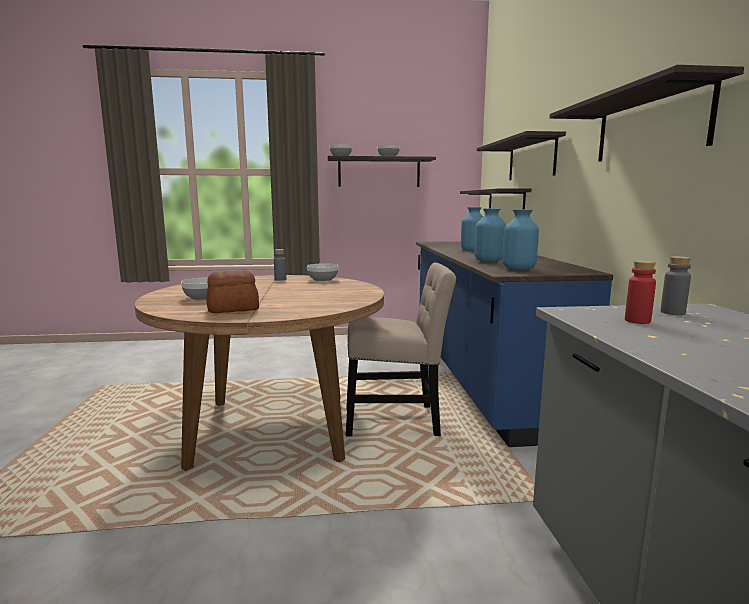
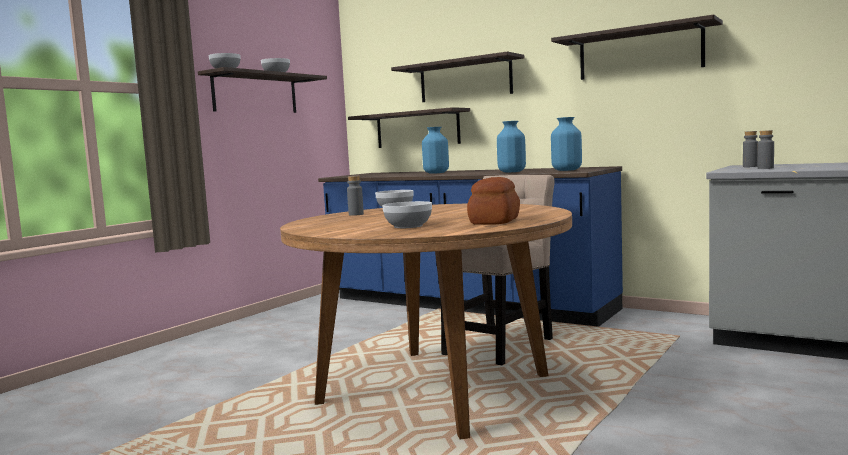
camera: 50 degrees left, 5 degrees down
red bottle [625,260,656,324] -> grey bottle [758,130,774,169]

